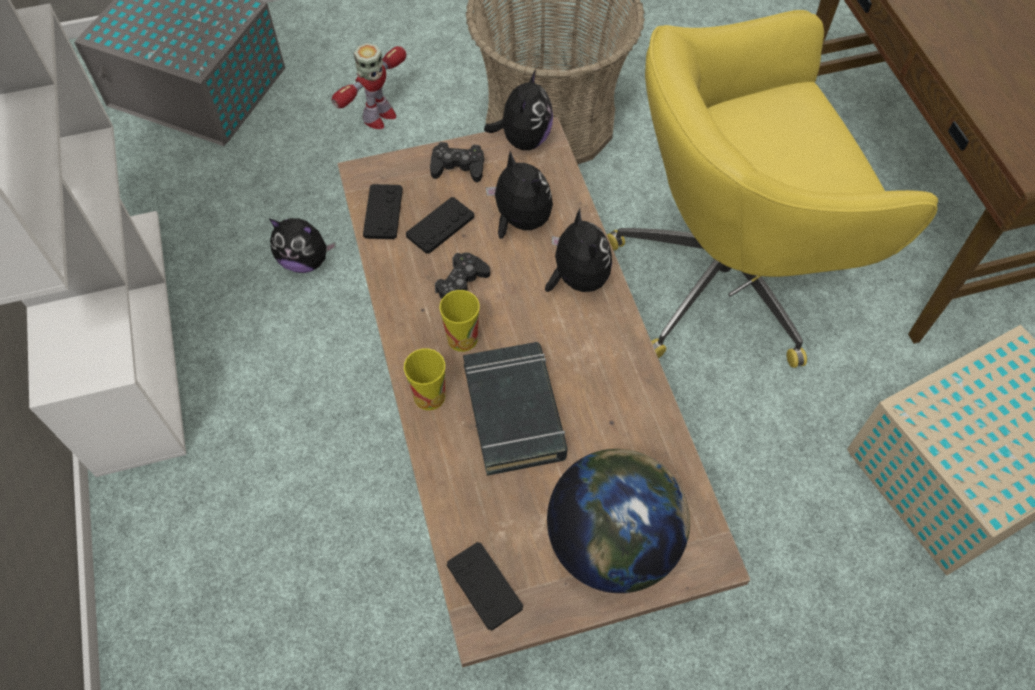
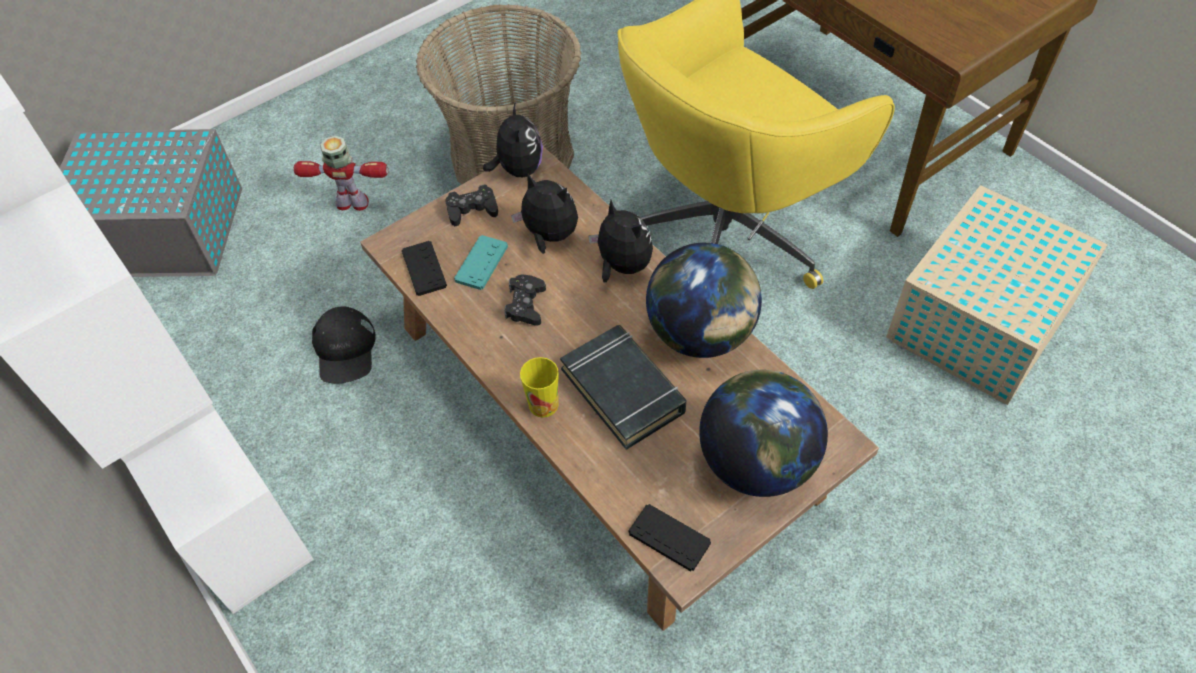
camera: 20 degrees left, 5 degrees down
plush toy [269,218,335,273] -> black cap [312,306,376,383]
toy robot [331,43,407,129] -> toy robot turned 105 degrees counterclockwise [294,136,388,211]
black game controller [406,197,474,254] -> turquoise game controller [454,235,508,290]
cup [439,290,480,352] -> none
none -> globe [646,243,762,358]

